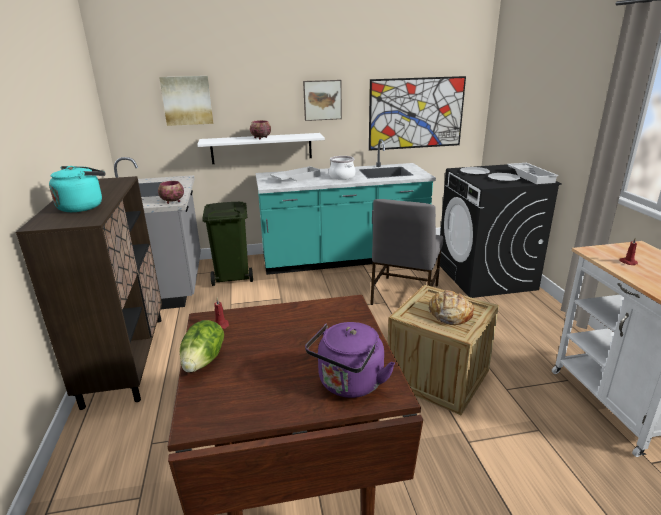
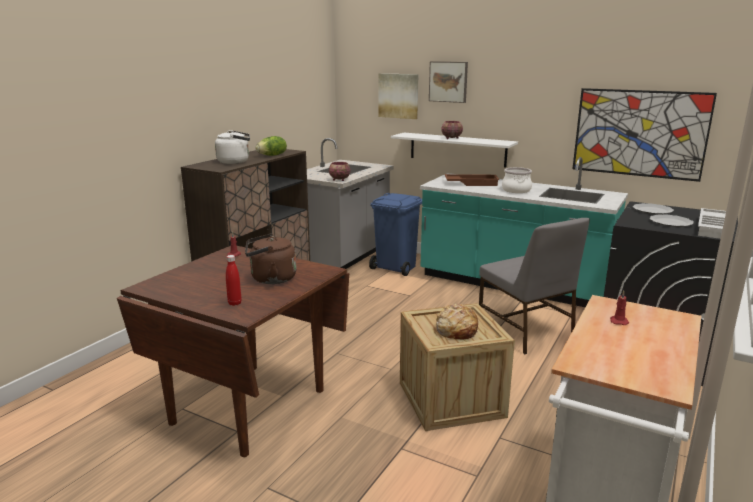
camera: 40 degrees right, 5 degrees down
turquoise kettle [49,166,105,212] -> white kettle [215,130,250,164]
lettuce [180,320,224,372] -> lettuce moved to [255,136,287,156]
green trash can [202,202,253,286] -> blue trash can [369,193,422,276]
white tray [270,166,321,181] -> brown tray [445,174,499,186]
picture [303,80,342,121] -> picture moved to [429,61,468,103]
purple kettle [305,322,395,398] -> red bottle [226,255,242,306]
grey chair [370,199,443,305] -> grey chair turned 90 degrees counterclockwise [479,218,590,354]
none -> brown kettle [245,233,296,284]

